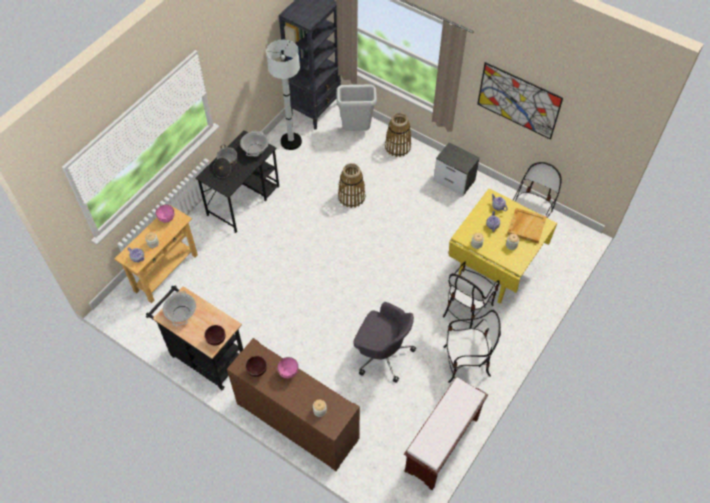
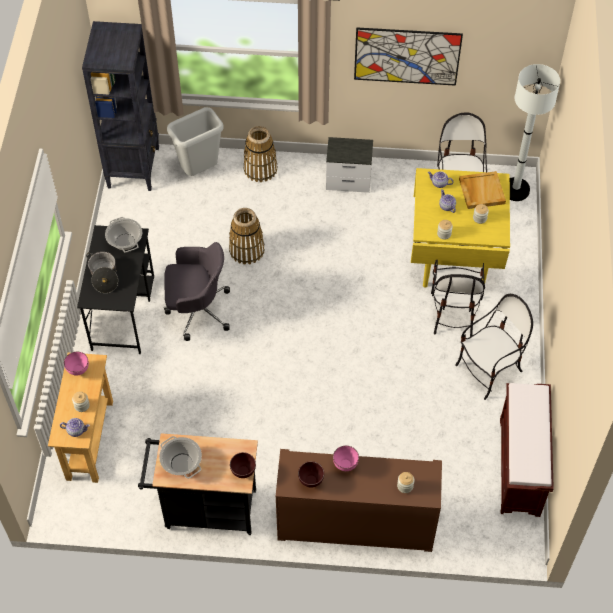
camera: 30 degrees left, 0 degrees up
white floor lamp [266,40,302,150] -> white floor lamp moved to [510,64,560,201]
grey office chair [354,302,416,383] -> grey office chair moved to [164,242,230,341]

